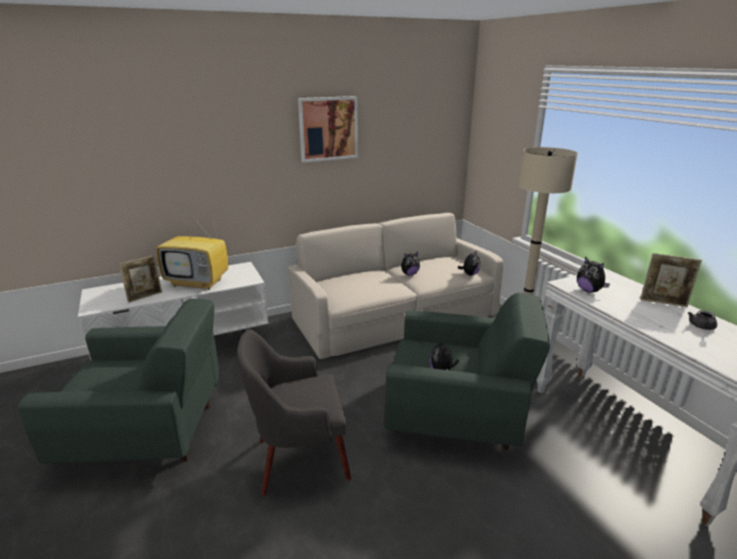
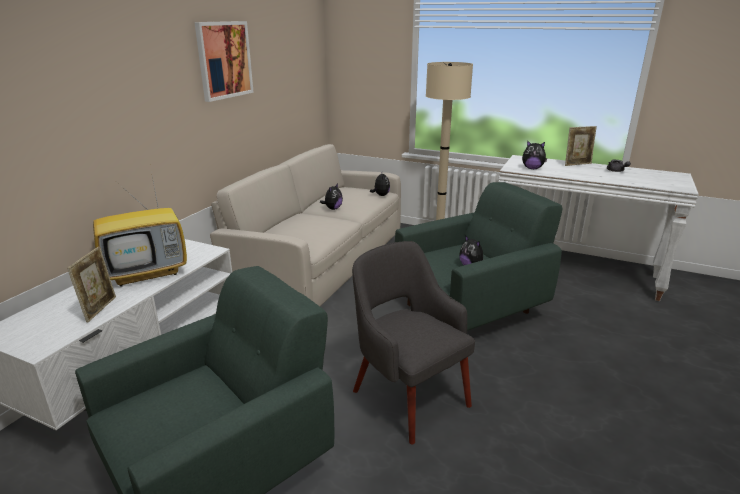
camera: 40 degrees left, 0 degrees up
grey armchair [237,329,351,496] -> grey armchair turned 105 degrees clockwise [352,241,475,445]

